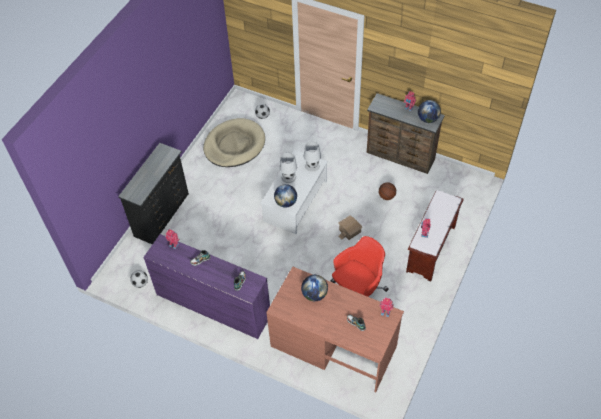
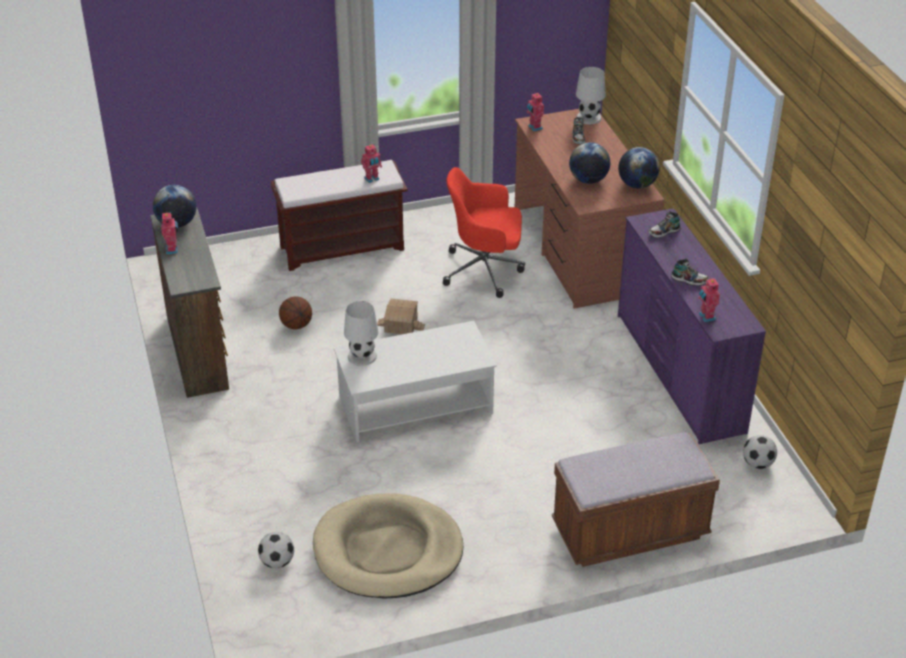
camera: 135 degrees left, 15 degrees down
black dresser [118,143,189,244] -> brown bench [552,432,720,567]
globe [274,184,297,208] -> globe moved to [618,147,660,189]
white table lamp [280,153,297,183] -> white table lamp moved to [576,67,606,124]

